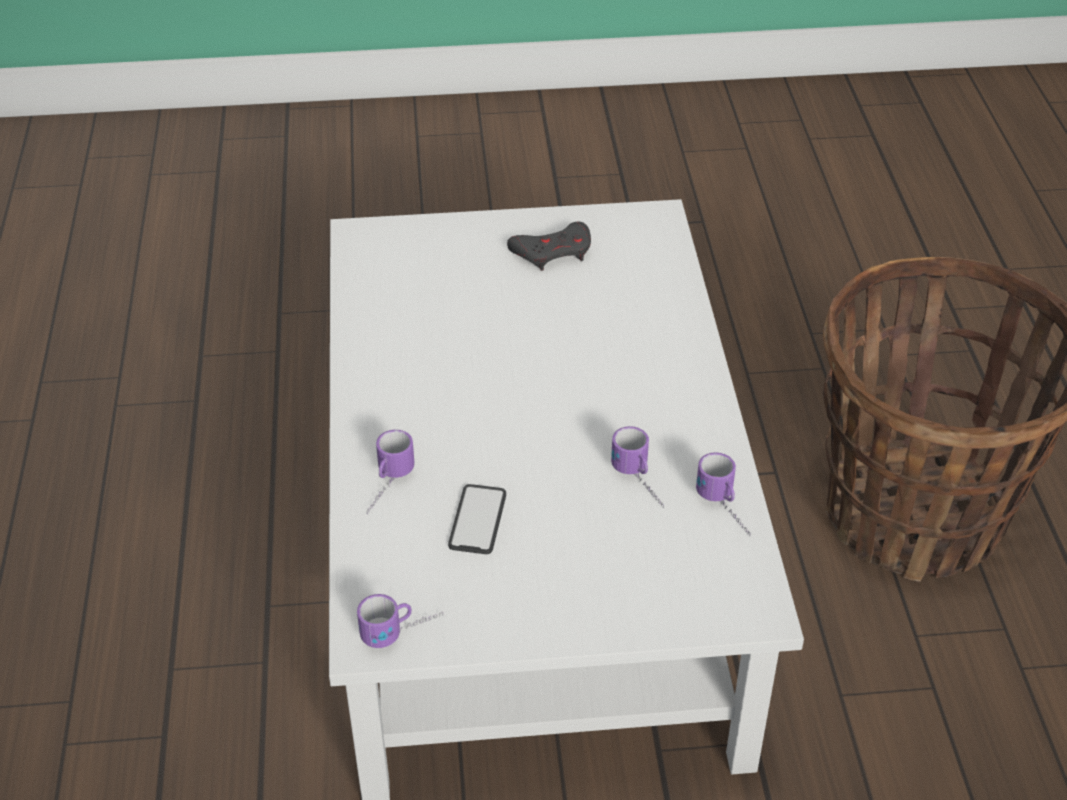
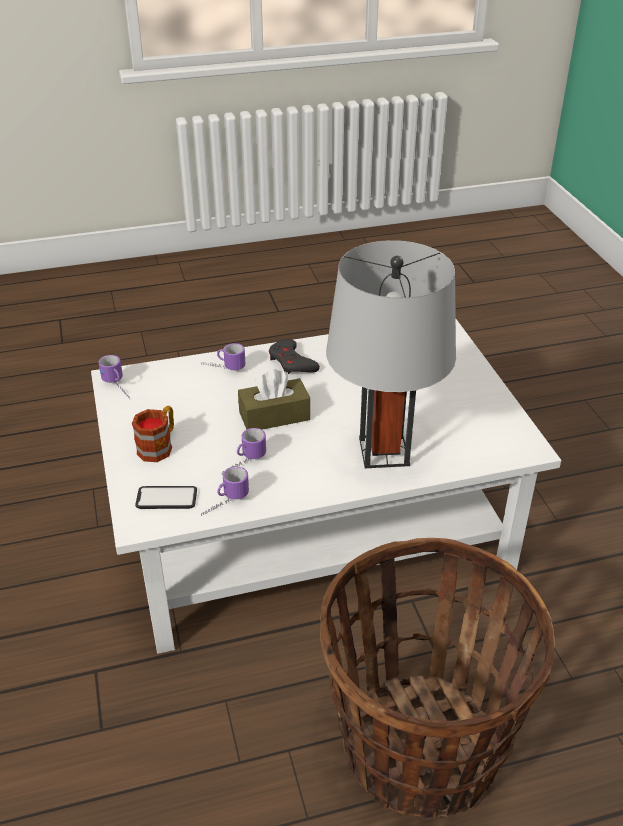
camera: 80 degrees right, 5 degrees down
phone [448,484,506,554] -> phone moved to [135,486,197,509]
grey game controller [507,222,591,271] -> grey game controller moved to [269,339,320,374]
none -> mug [132,406,174,462]
none -> brown tissue box [238,369,310,430]
none -> grey table lamp [326,240,456,468]

